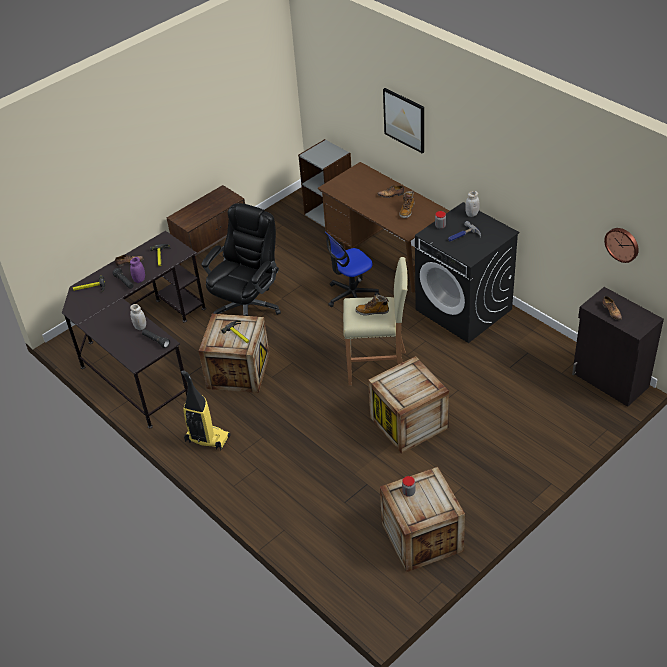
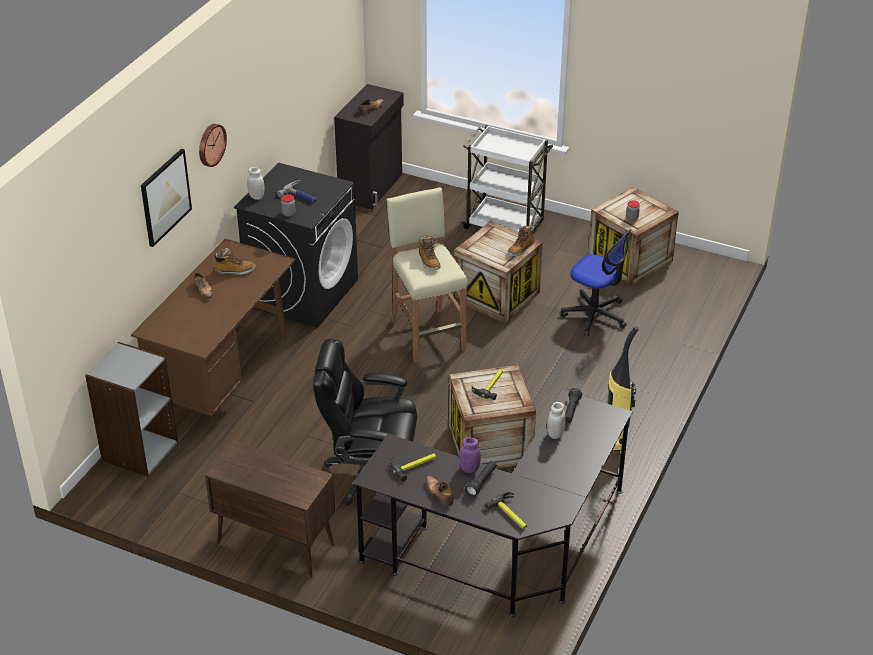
camera: 115 degrees left, 5 degrees down
office chair [325,232,379,307] -> office chair moved to [561,229,632,336]
wall clock [604,228,639,263] -> wall clock moved to [199,124,227,167]
none -> white cart [461,125,553,232]
none -> boot [508,225,535,256]

